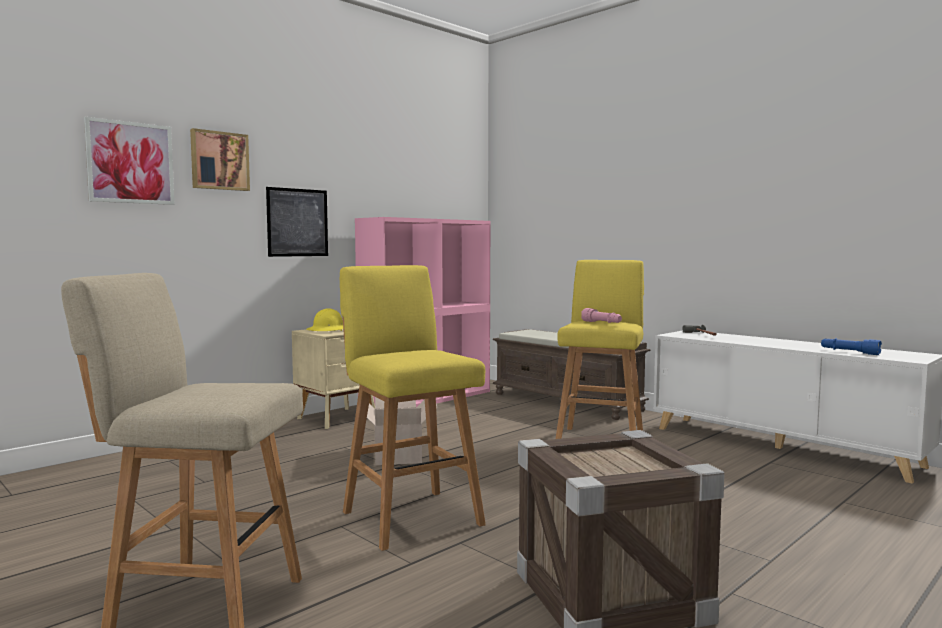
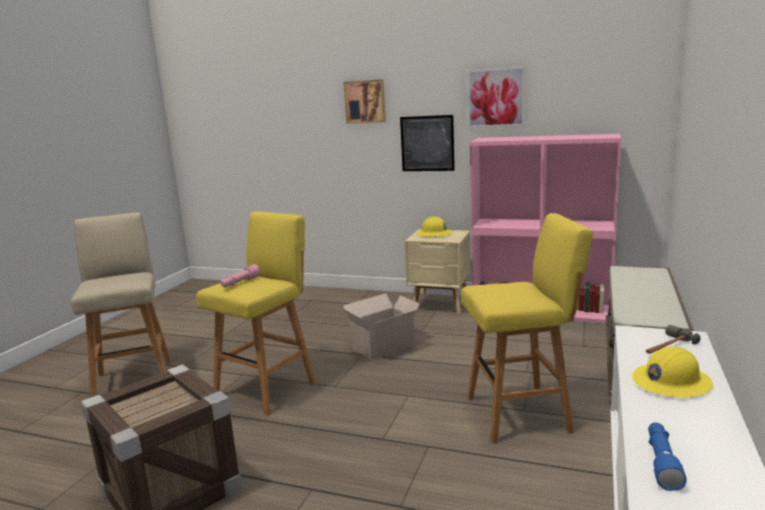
camera: 65 degrees right, 10 degrees up
picture [84,117,175,205] -> picture moved to [467,66,526,128]
pink flashlight [581,308,622,323] -> pink flashlight moved to [220,264,261,287]
none -> yellow hard hat [632,346,713,398]

